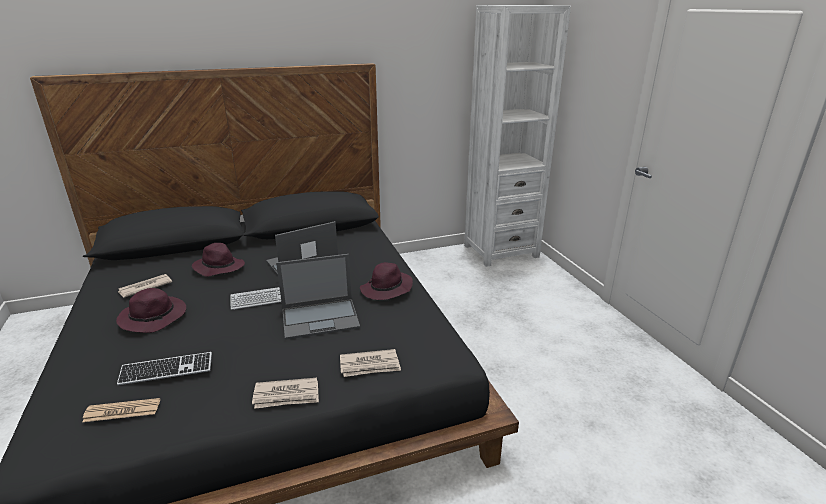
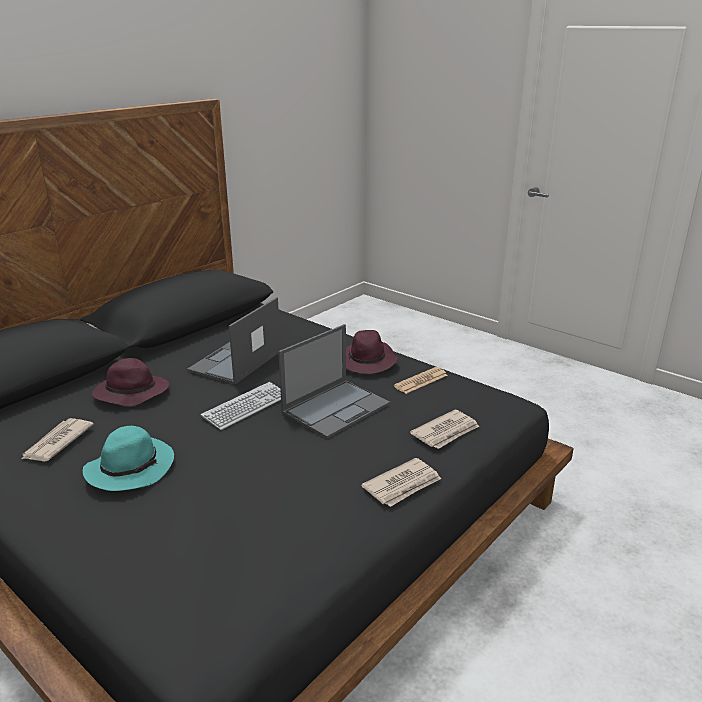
camera: 30 degrees left, 0 degrees up
newspaper [82,398,160,422] -> newspaper moved to [394,367,448,394]
purple hat [116,288,186,333] -> turquoise hat [83,426,174,491]
keyboard [117,352,212,385] -> none
white bookcase [464,5,571,267] -> none

